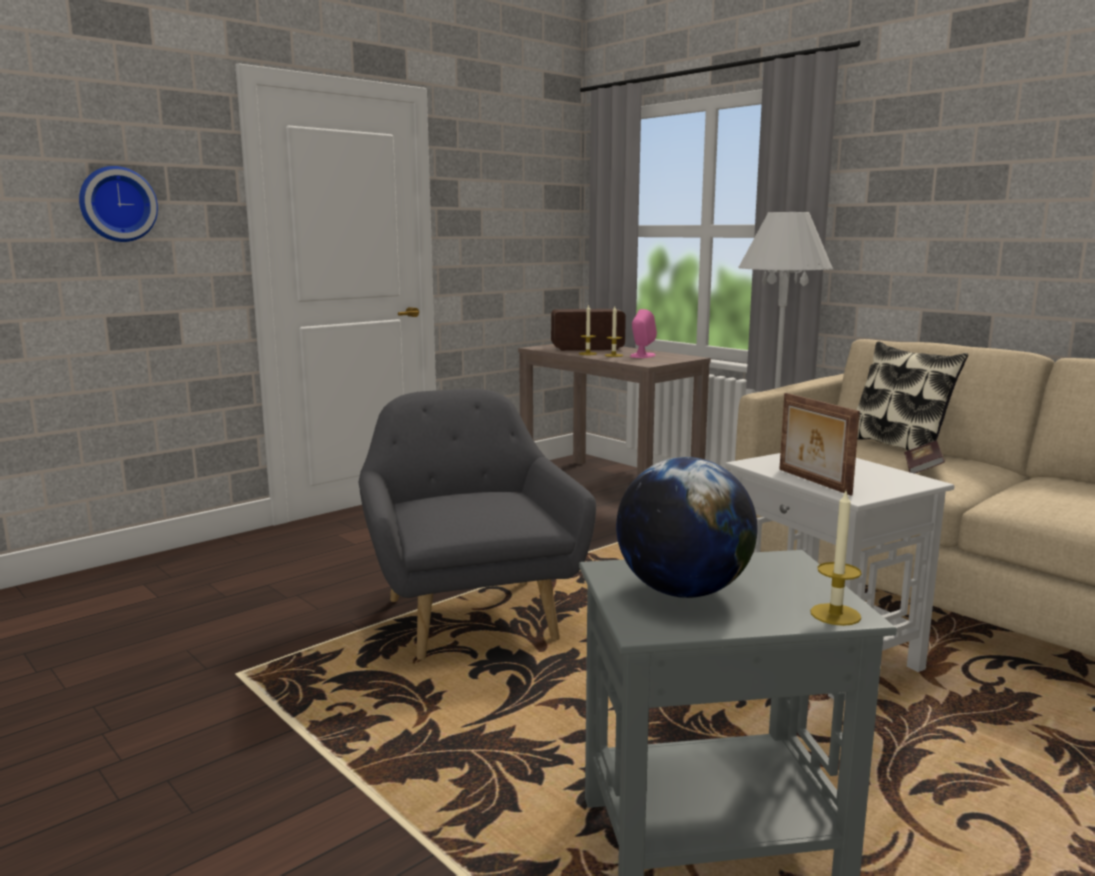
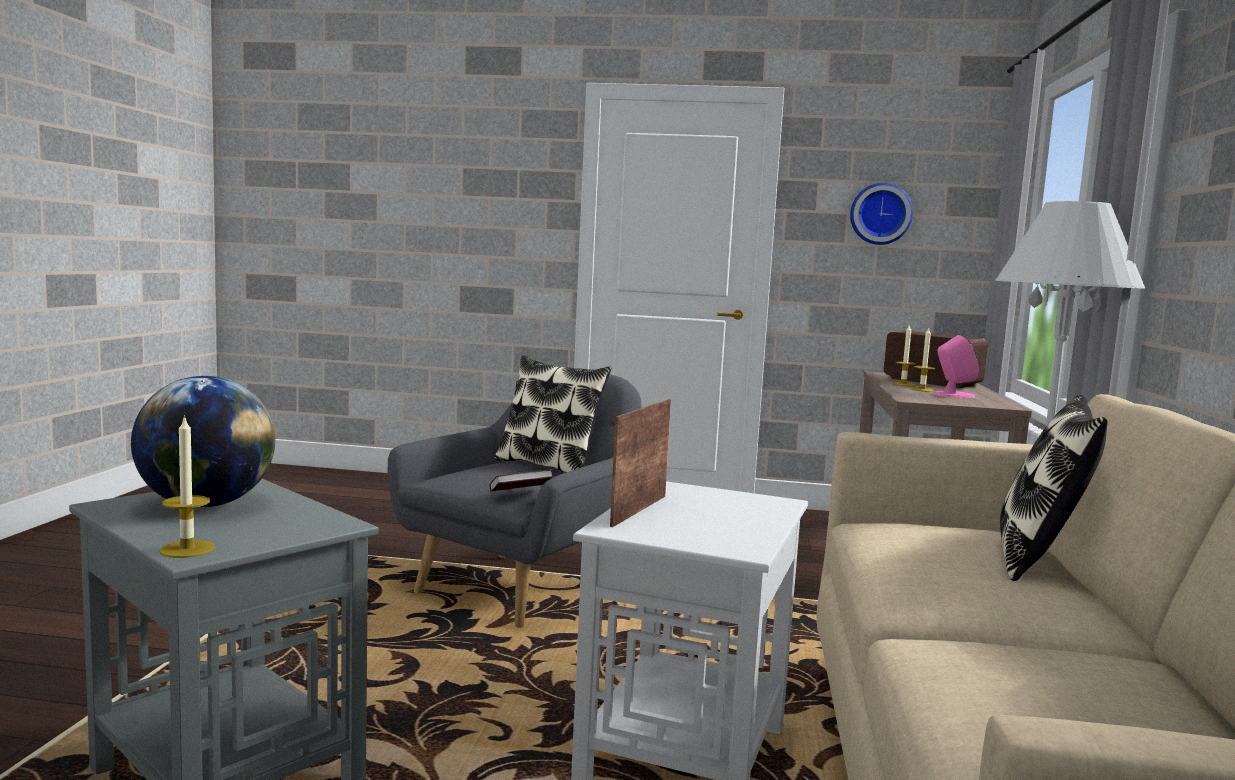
camera: 50 degrees right, 5 degrees down
wall clock [79,166,158,242] -> wall clock moved to [850,183,913,245]
book [905,441,945,474] -> book moved to [489,470,554,491]
none -> pillow [494,355,611,472]

